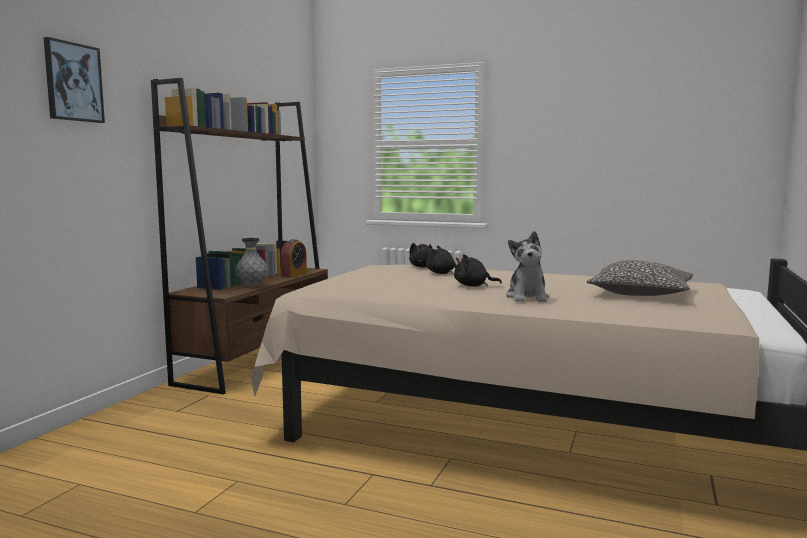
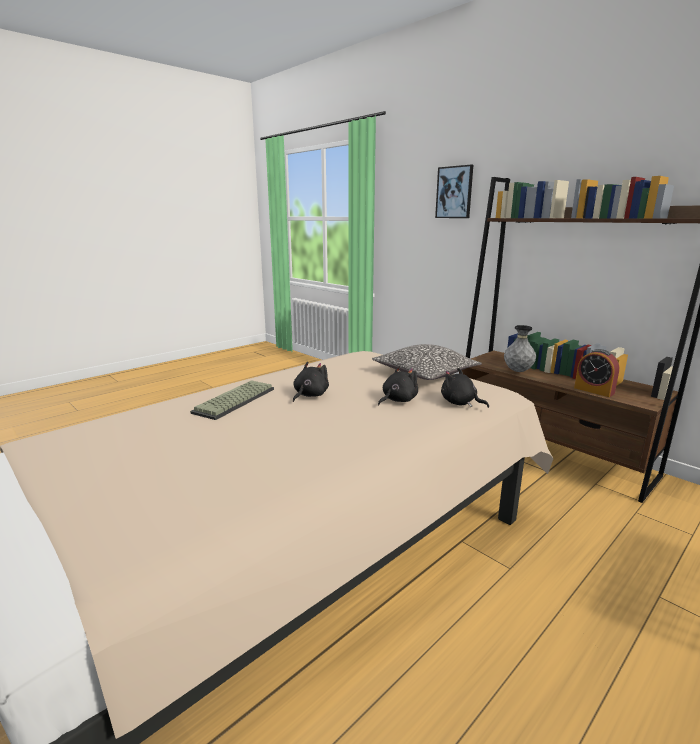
camera: 115 degrees right, 10 degrees up
plush toy [506,231,549,302] -> keyboard [190,380,274,420]
pillow [587,260,694,296] -> pillow moved to [372,344,482,380]

